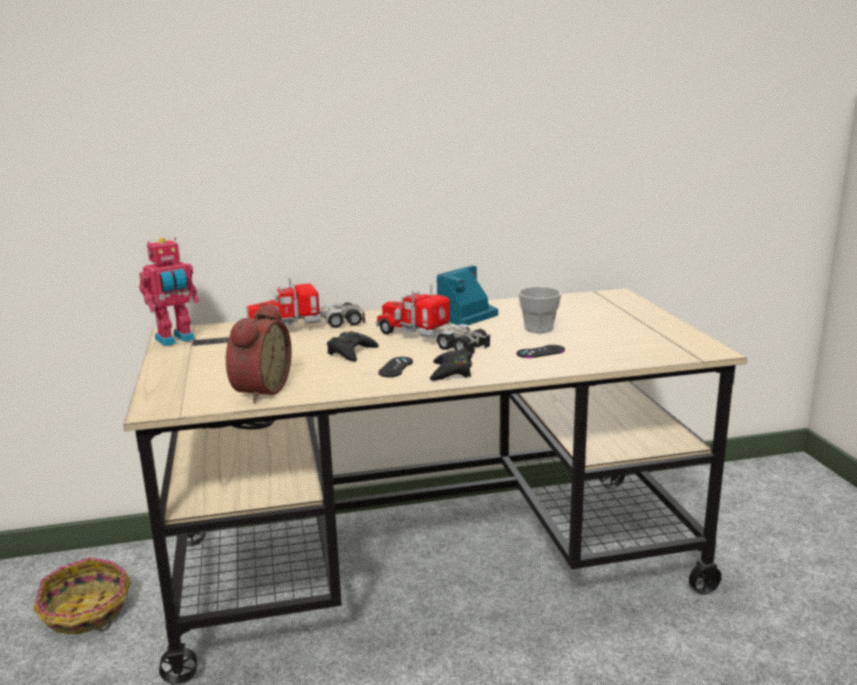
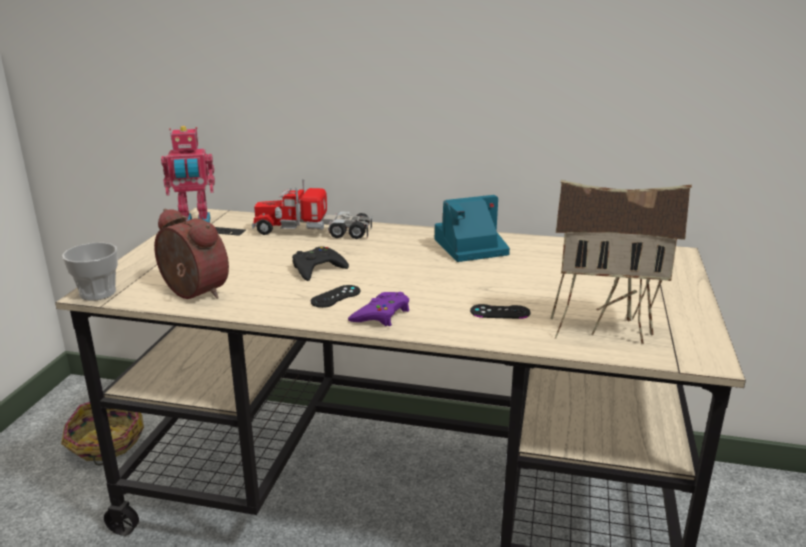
camera: 25 degrees right, 5 degrees up
alarm clock [226,303,292,403] -> alarm clock turned 90 degrees counterclockwise [154,208,229,299]
toy truck [376,284,490,354] -> none
black game controller [430,348,473,381] -> purple game controller [348,292,409,326]
cup [518,287,562,333] -> cup moved to [62,243,118,301]
none -> toy house [550,180,692,344]

